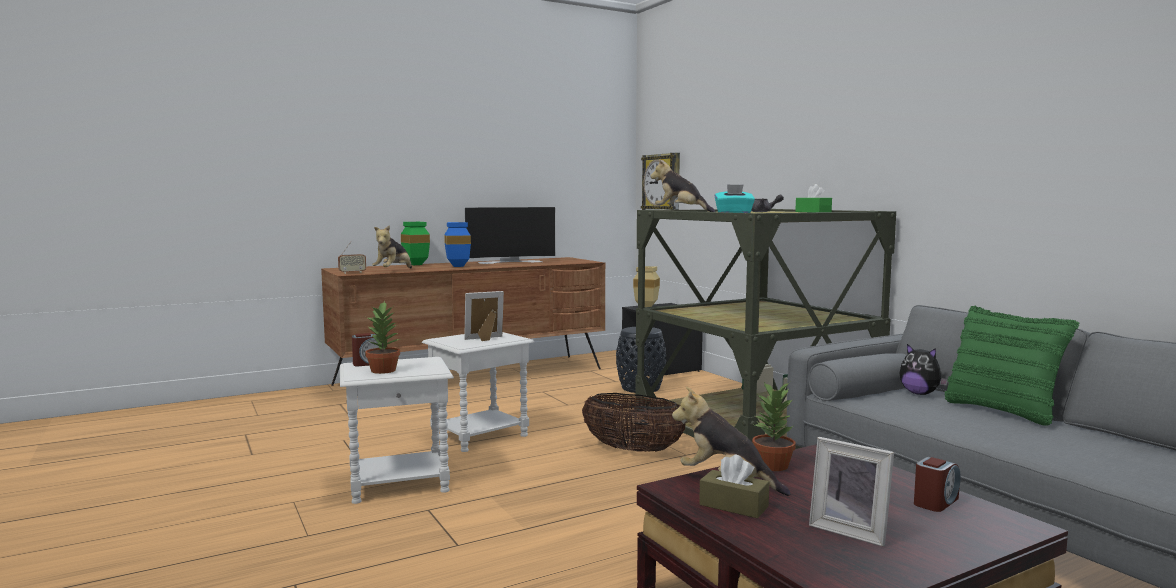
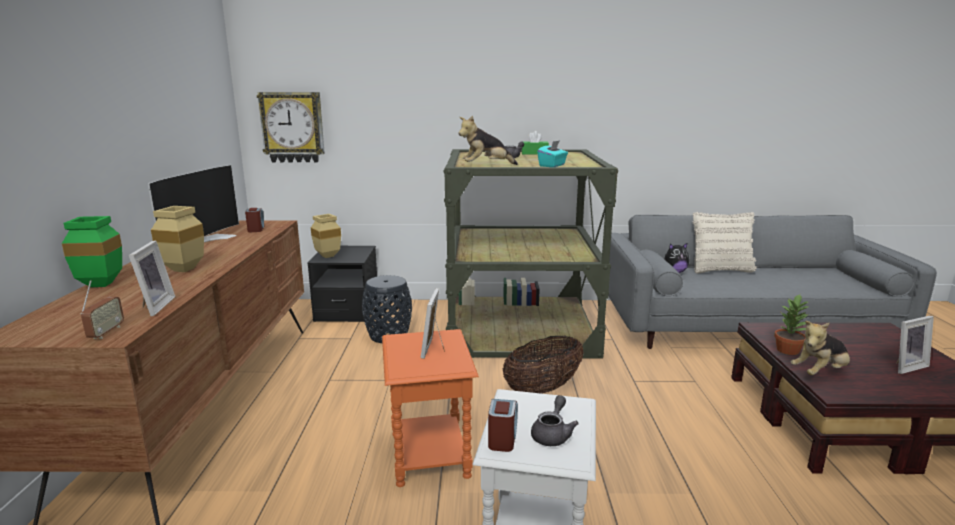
camera: 60 degrees left, 10 degrees up
potted plant [365,301,400,374] -> grey teapot [531,395,579,446]
plush toy [372,225,412,269] -> picture frame [129,240,175,316]
white side table [422,332,535,452] -> orange side table [382,329,479,487]
blue vase [444,222,471,267] -> beige vase [151,206,204,272]
brown tissue box [699,455,769,518] -> none
alarm clock [914,457,961,512] -> alarm clock moved to [245,208,264,232]
green pillow [945,306,1080,426] -> beige pillow [693,212,757,274]

